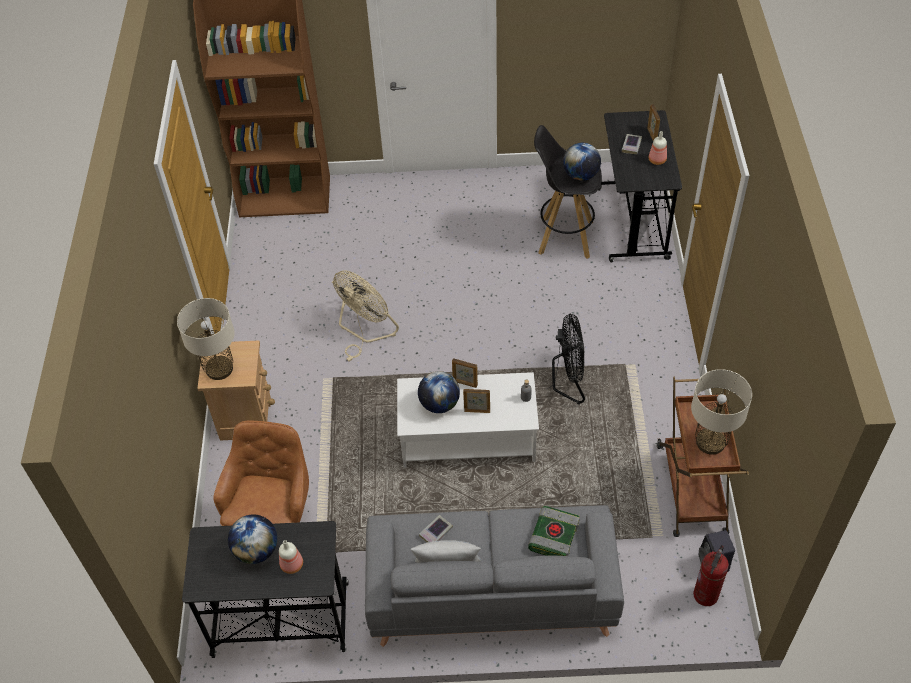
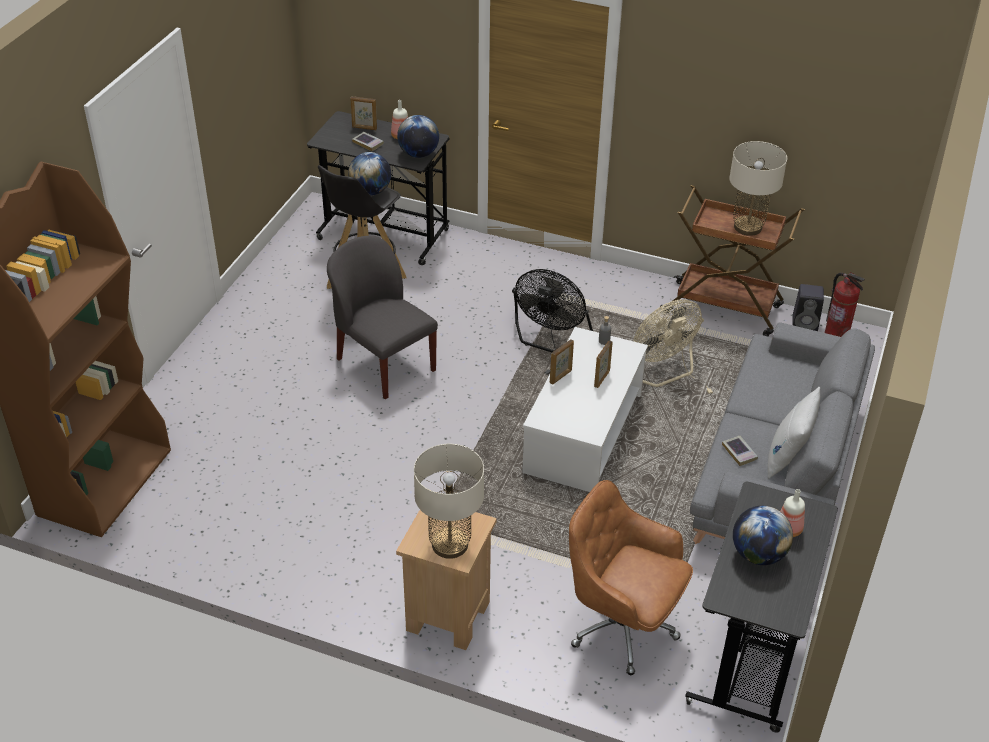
camera: 70 degrees left, 10 degrees down
beige fan [332,271,399,362] -> beige fan moved to [634,299,713,394]
globe [418,371,460,413] -> globe moved to [397,115,439,158]
book [528,506,580,556] -> none
none -> grey chair [327,236,438,399]

